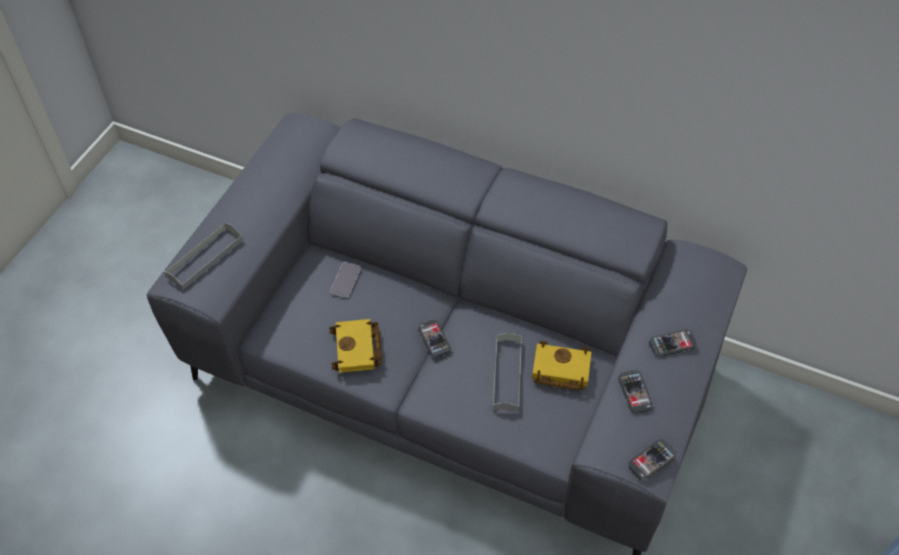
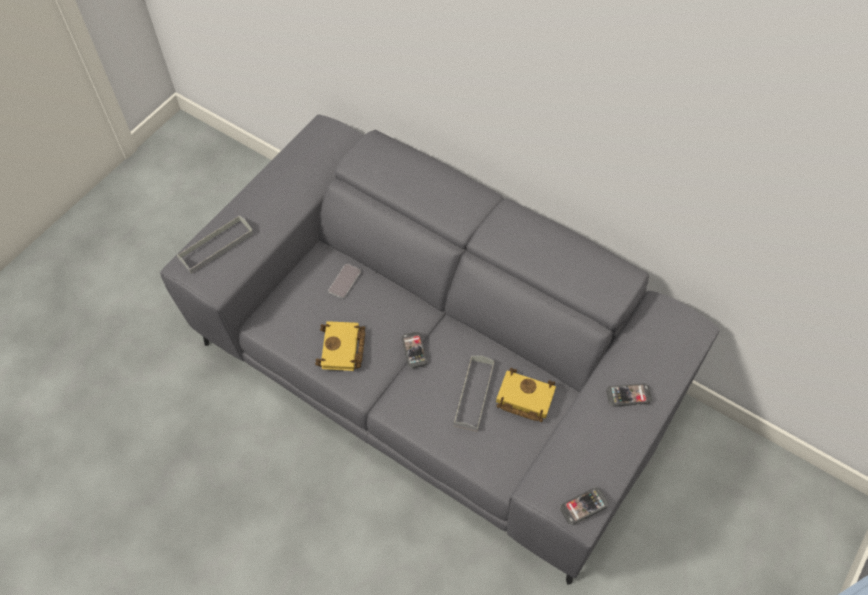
camera: 10 degrees right, 5 degrees up
phone [618,370,653,414] -> none

